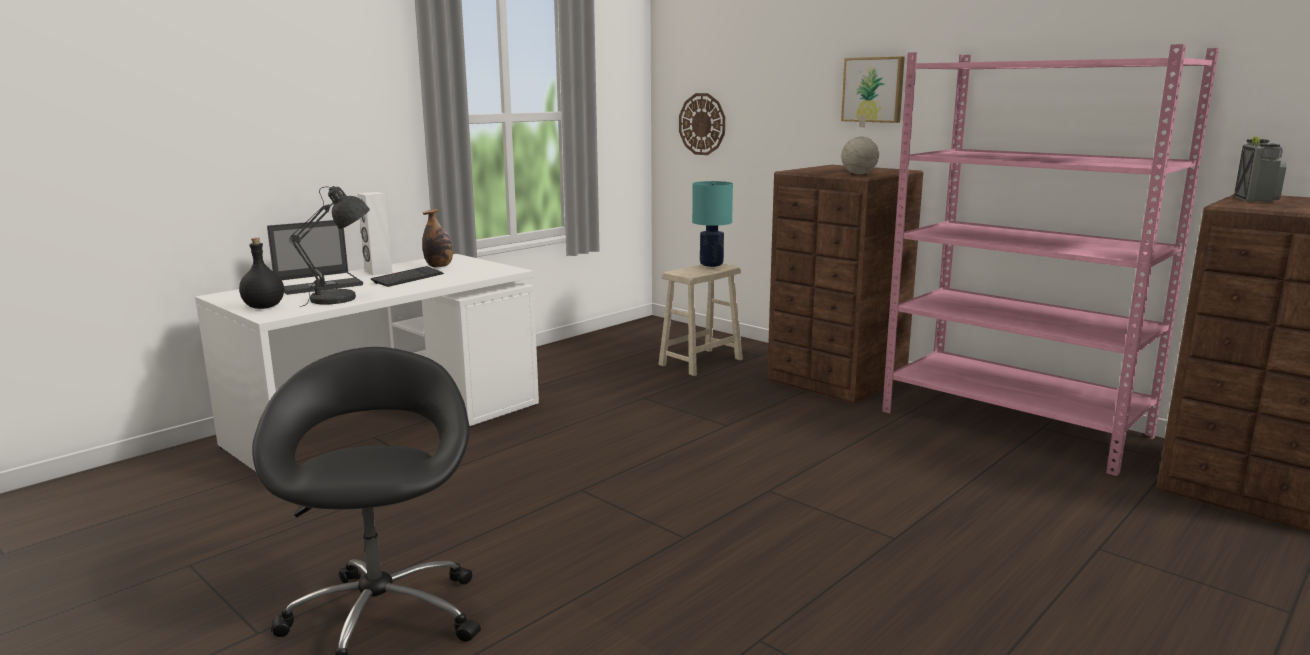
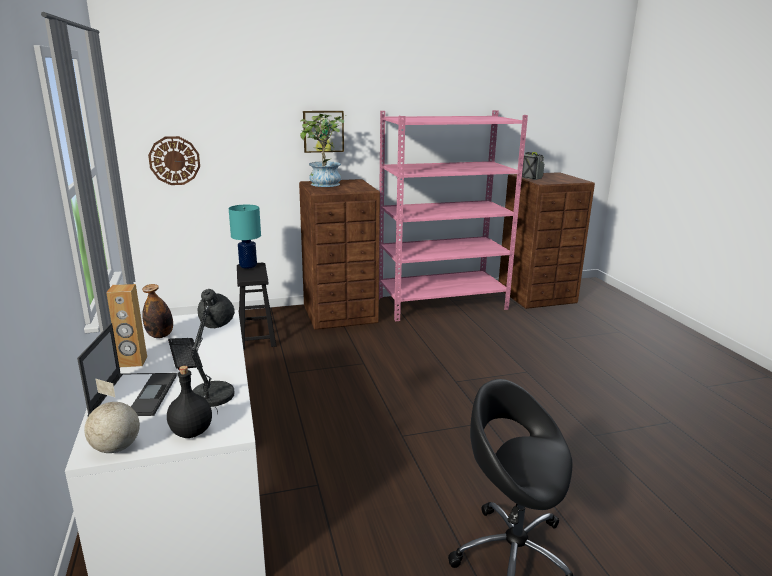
camera: 60 degrees left, 5 degrees up
white speaker [357,192,392,275] -> brown speaker [106,284,147,367]
beige stool [658,264,743,376] -> black stool [237,262,277,350]
globe [841,115,879,174] -> globe moved to [84,379,140,453]
none -> potted plant [300,114,347,187]

